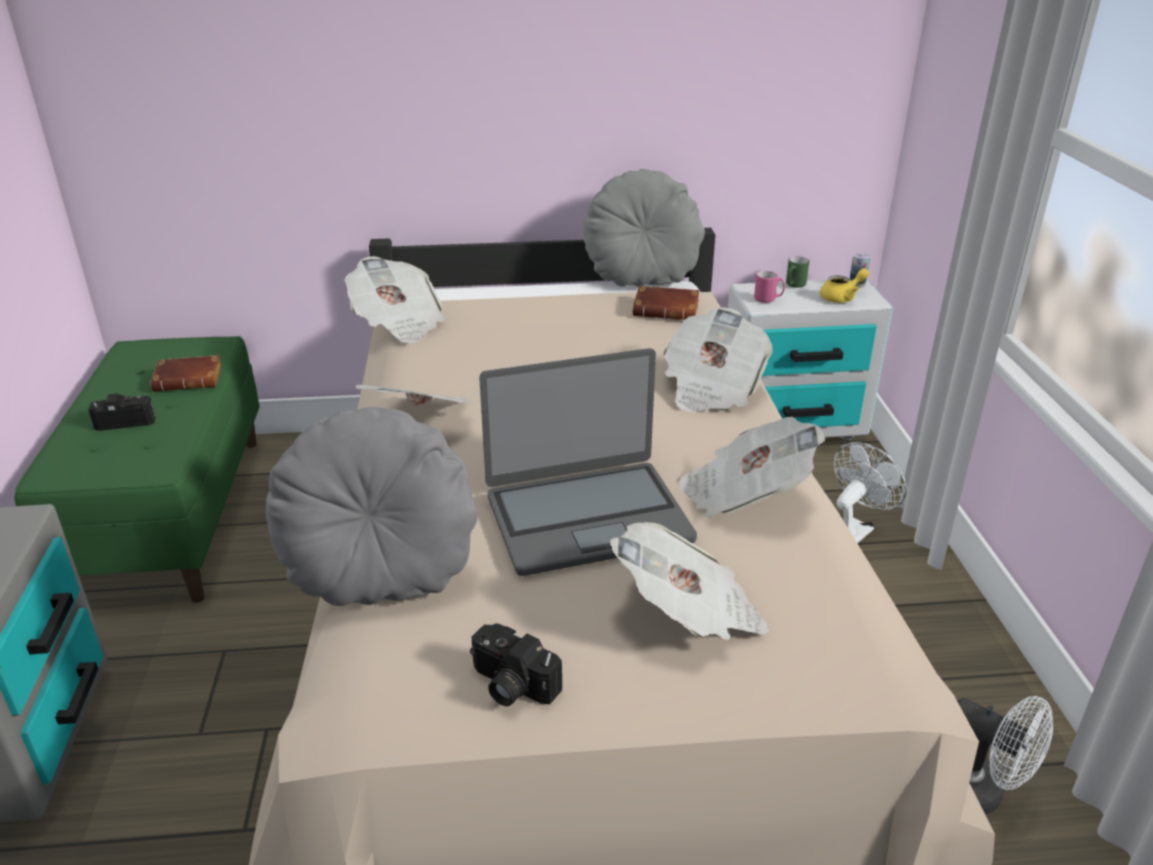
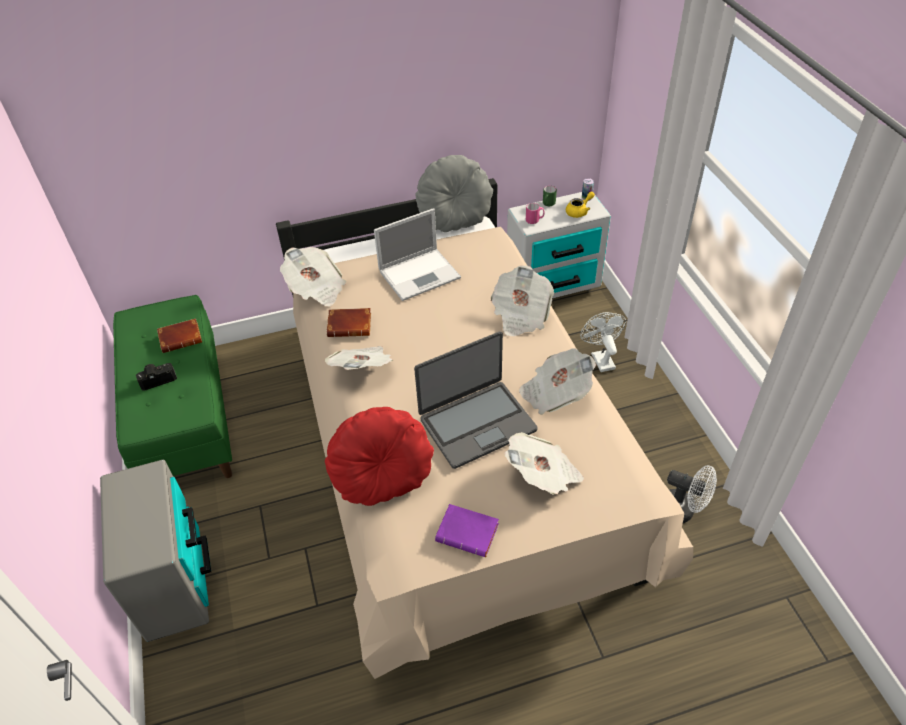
camera: 10 degrees left, 15 degrees up
grey pillow [266,407,478,606] -> red pillow [325,407,434,506]
camera [470,623,562,706] -> purple book [435,504,499,557]
brown book [633,286,699,320] -> brown book moved to [327,308,371,337]
white fan [834,442,907,544] -> white fan turned 45 degrees counterclockwise [580,312,626,372]
none -> laptop [374,208,461,301]

